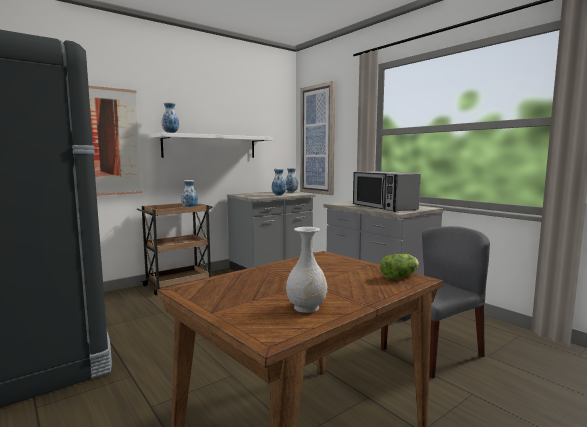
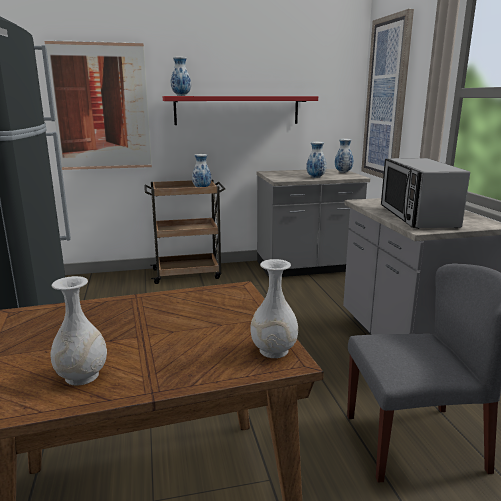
camera: 25 degrees right, 10 degrees up
white shelf [152,132,273,158] -> red shelf [163,96,318,125]
lettuce [380,254,419,280] -> white vase [250,259,298,358]

